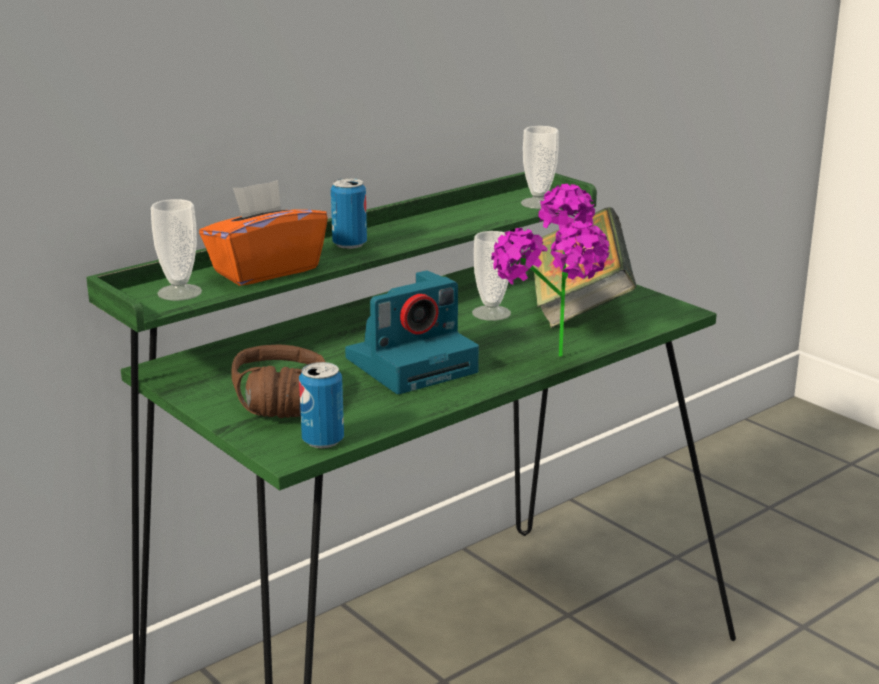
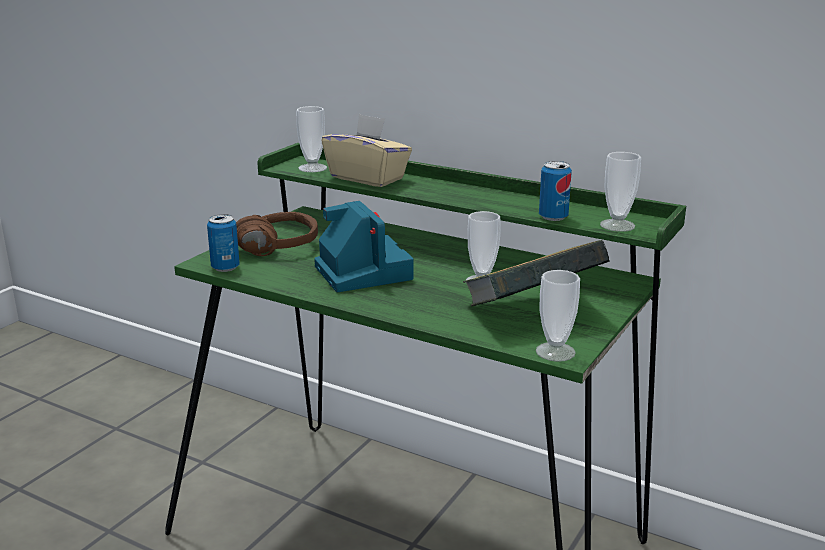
camera: 70 degrees right, 0 degrees up
orange tissue box [199,180,328,286] -> beige tissue box [321,114,412,187]
can [331,178,367,249] -> can moved to [539,161,572,221]
camera [345,270,479,394] -> camera turned 150 degrees counterclockwise [314,201,414,292]
potted plant [491,184,609,357] -> none
none -> cup [536,270,580,362]

